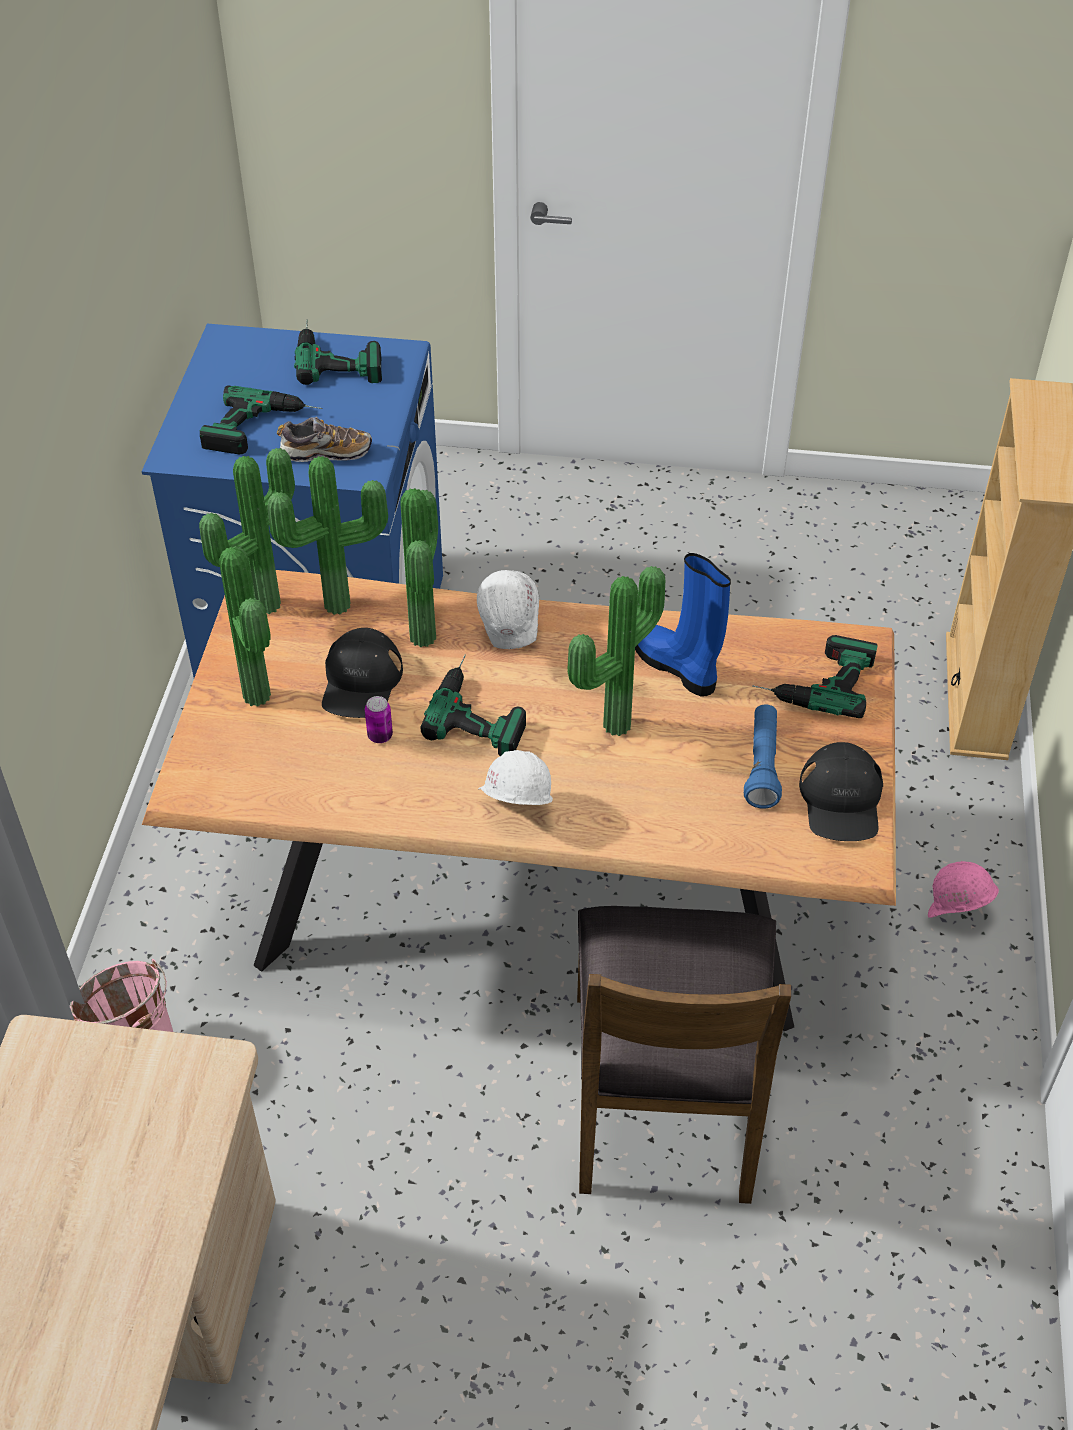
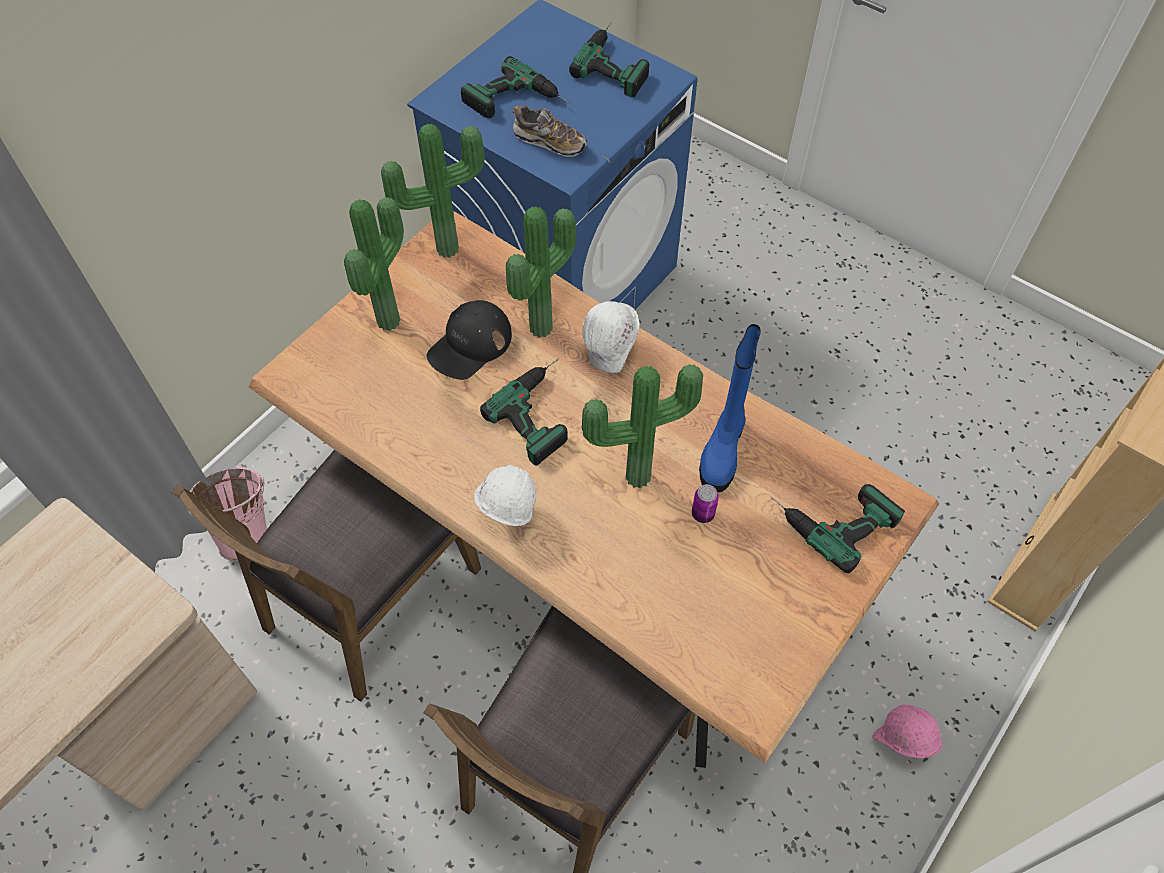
camera: 30 degrees right, 10 degrees up
potted plant [267,456,388,615] -> none
can [365,696,393,743] -> can moved to [692,484,719,523]
blue boot [635,553,731,696] -> blue boot turned 150 degrees counterclockwise [699,324,761,492]
blue flashlight [744,705,782,809] -> none
black cap [799,742,883,841] -> none
none -> brown chair [171,450,481,702]

